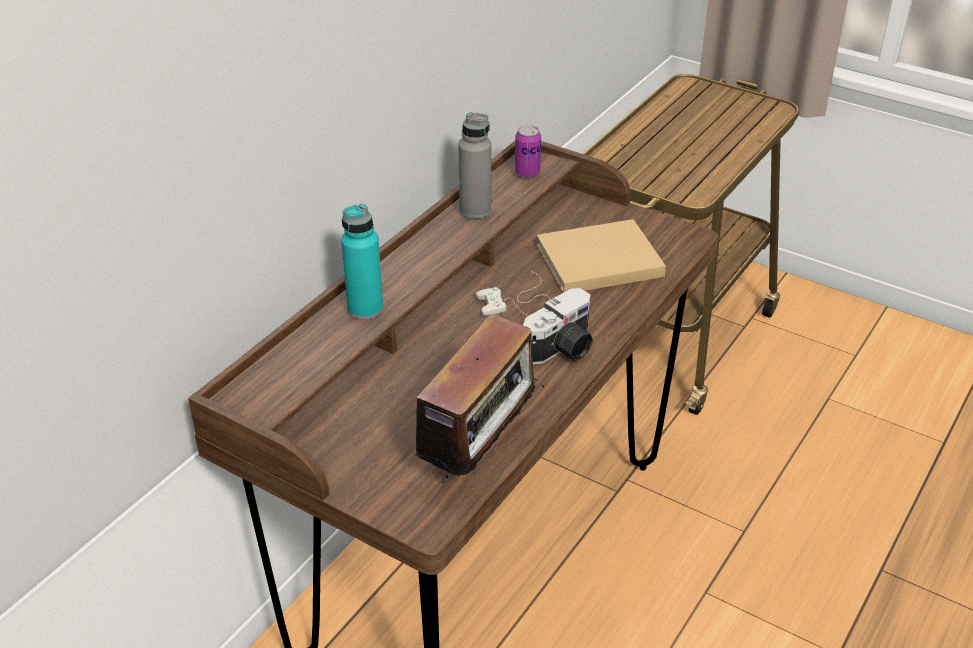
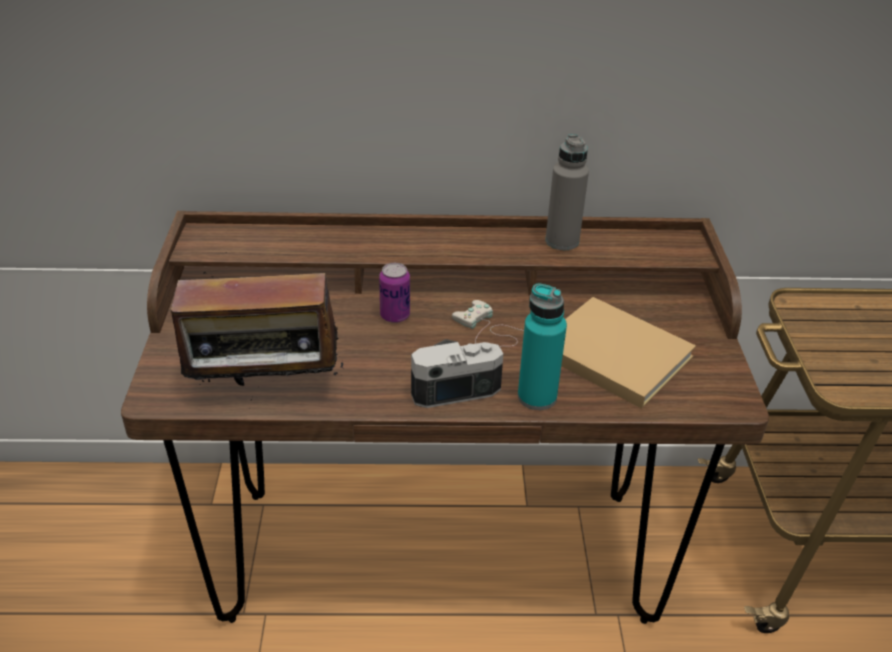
camera: 55 degrees right, 0 degrees up
turquoise bottle [341,204,383,320] -> turquoise bottle moved to [518,284,567,410]
can [515,125,541,178] -> can moved to [379,263,410,323]
camera [523,288,593,364] -> camera turned 150 degrees clockwise [411,339,503,408]

